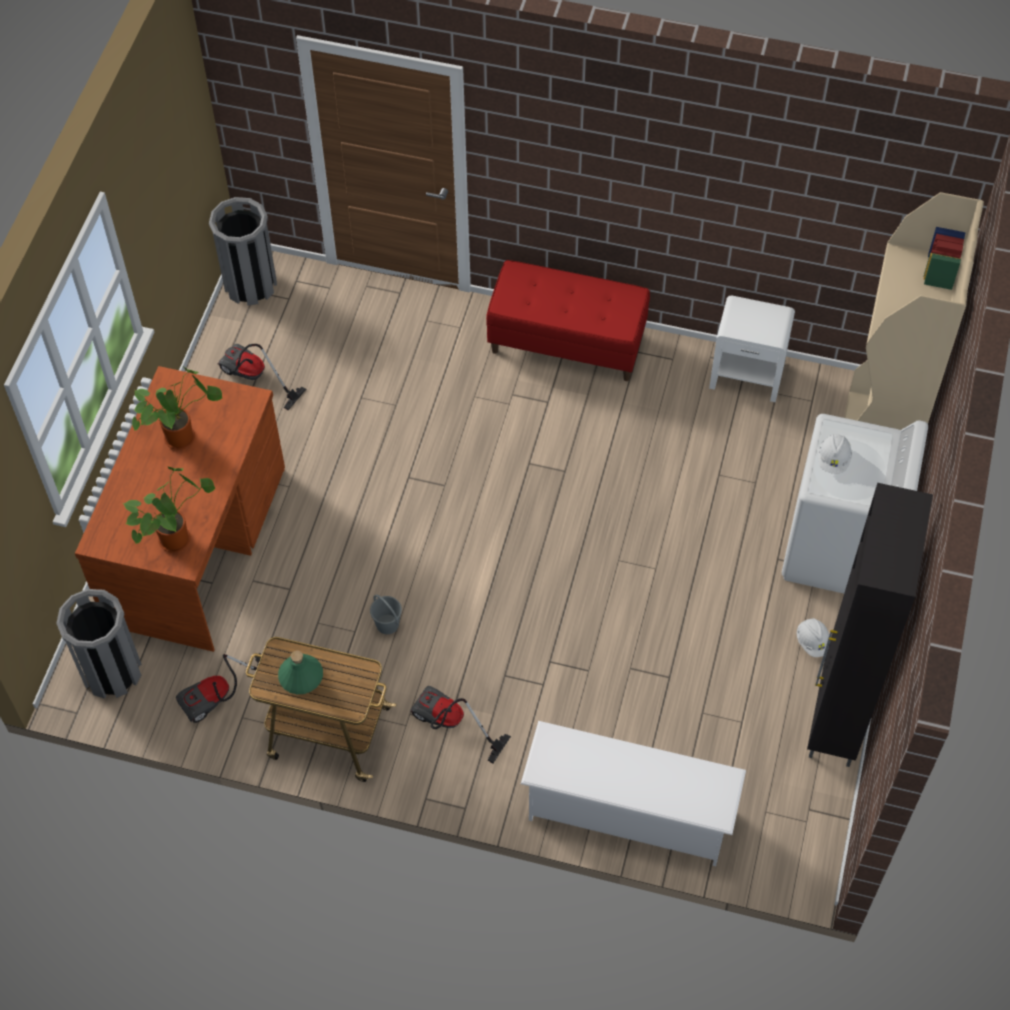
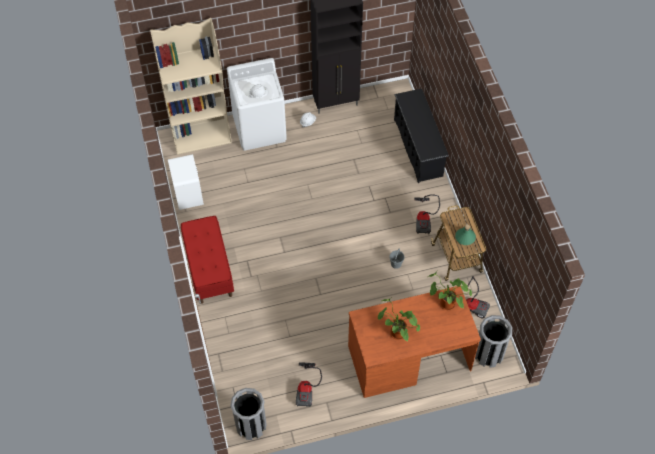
camera: 120 degrees left, 0 degrees up
white shoe rack [521,721,746,866] -> black shoe rack [394,89,449,183]

